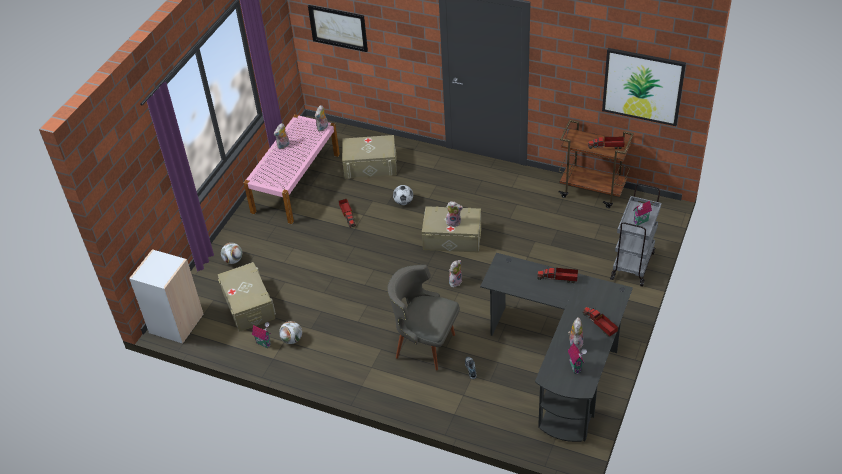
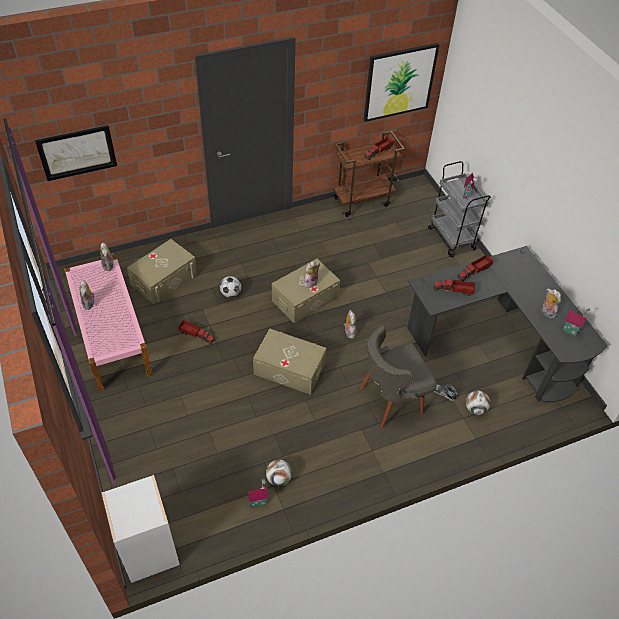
camera: 50 degrees left, 5 degrees up
beige storage box [218,262,276,332] -> beige storage box moved to [253,329,326,395]
football [221,243,242,264] -> football moved to [466,391,490,415]
toy truck [582,307,618,337] -> toy truck moved to [434,278,475,296]

